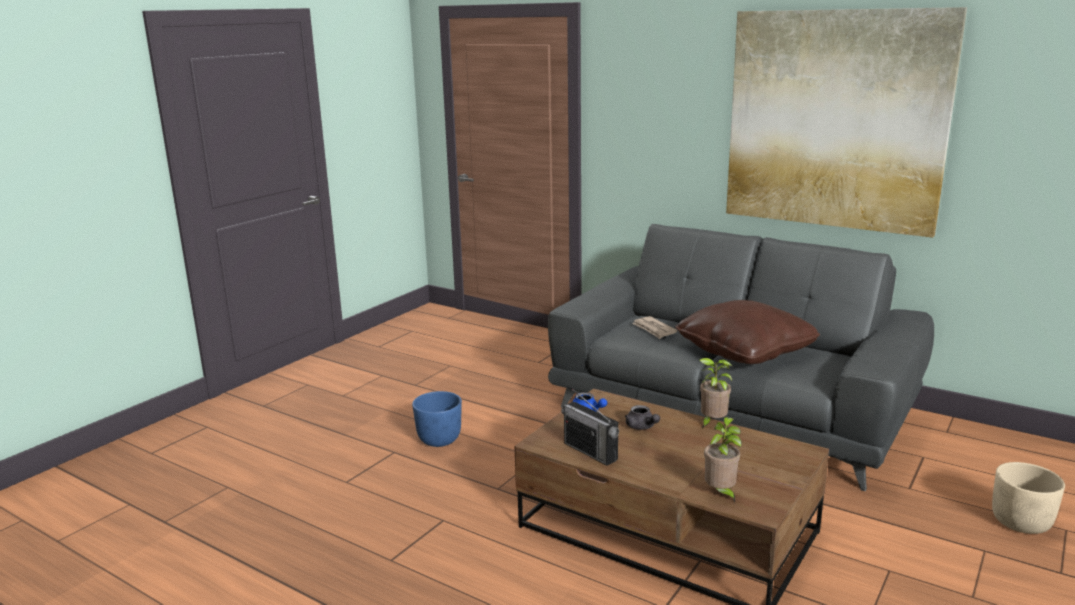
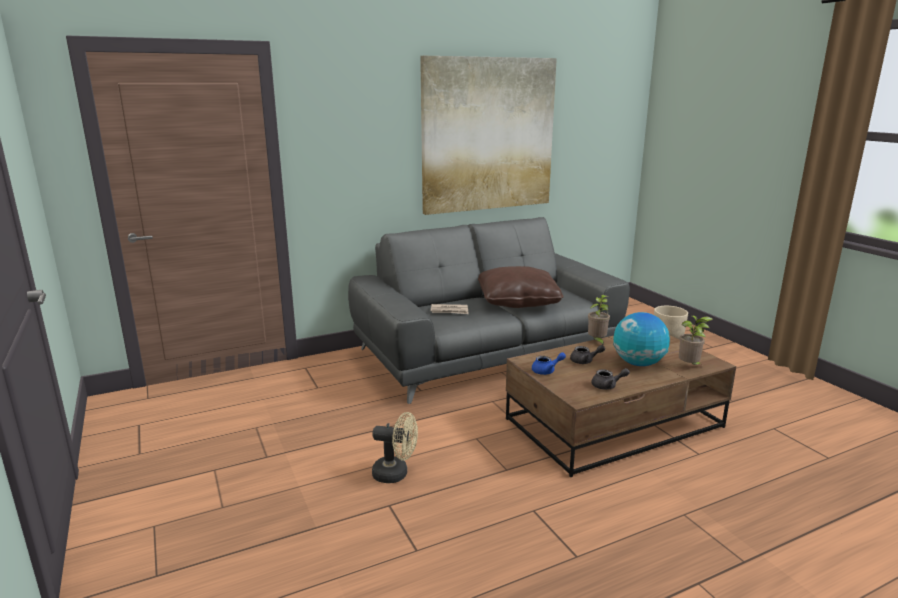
camera: 60 degrees left, 0 degrees up
blue planter [412,391,462,447] -> beige fan [372,412,418,483]
radio [561,389,619,466] -> grey teapot [592,368,630,390]
none -> globe [613,312,670,366]

